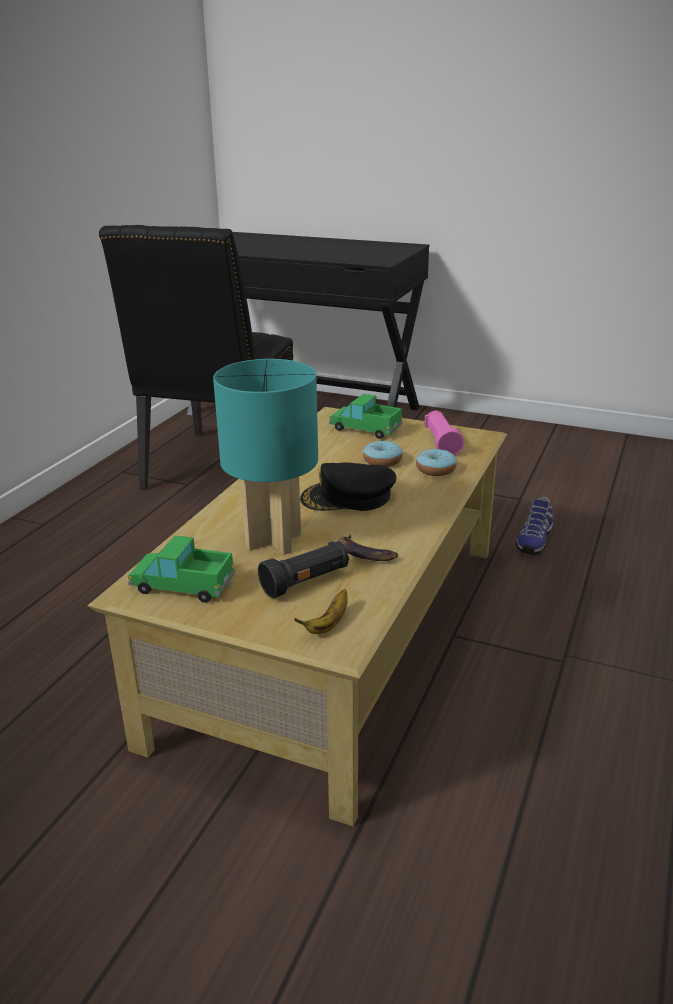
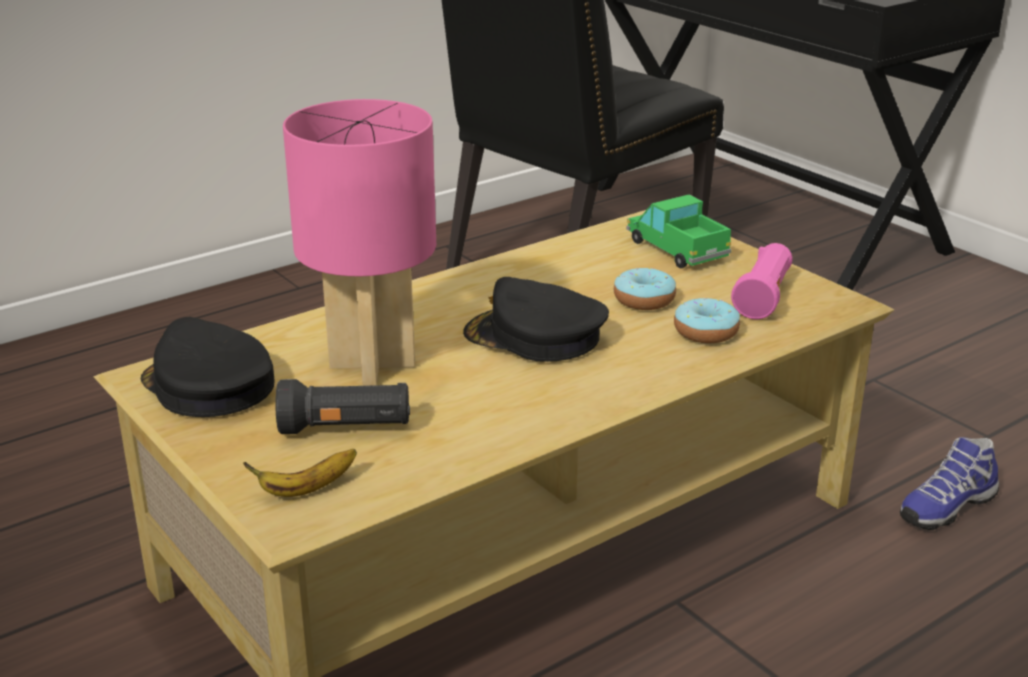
camera: 30 degrees right, 0 degrees up
toy truck [128,535,235,603] -> black cap [141,317,275,417]
turquoise table lamp [213,359,318,555] -> pink table lamp [283,99,436,386]
banana [338,534,398,561] -> none

